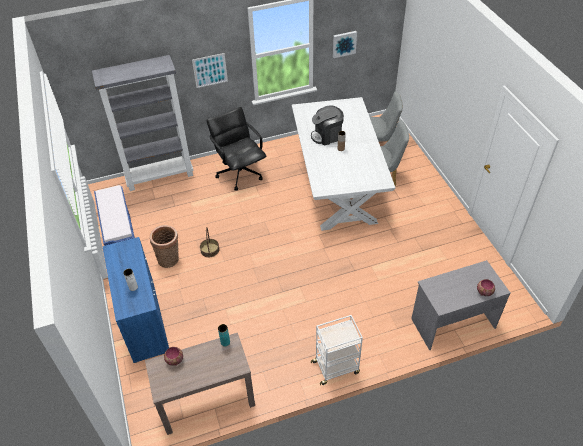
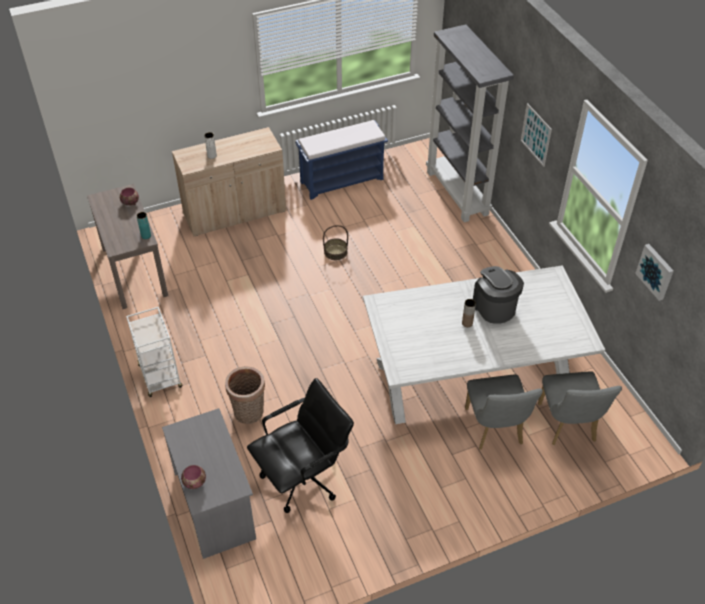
camera: 85 degrees right, 0 degrees up
blue cabinet [102,237,169,363] -> beige cabinet [172,127,286,236]
basket [150,225,179,268] -> basket moved to [225,366,265,424]
black office chair [206,107,266,191] -> black office chair moved to [247,378,354,513]

